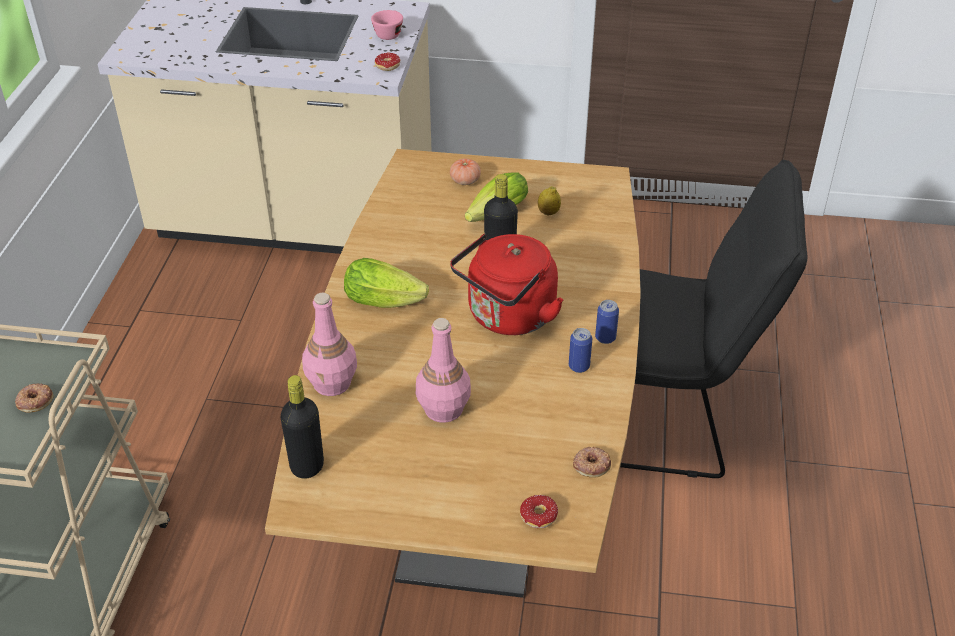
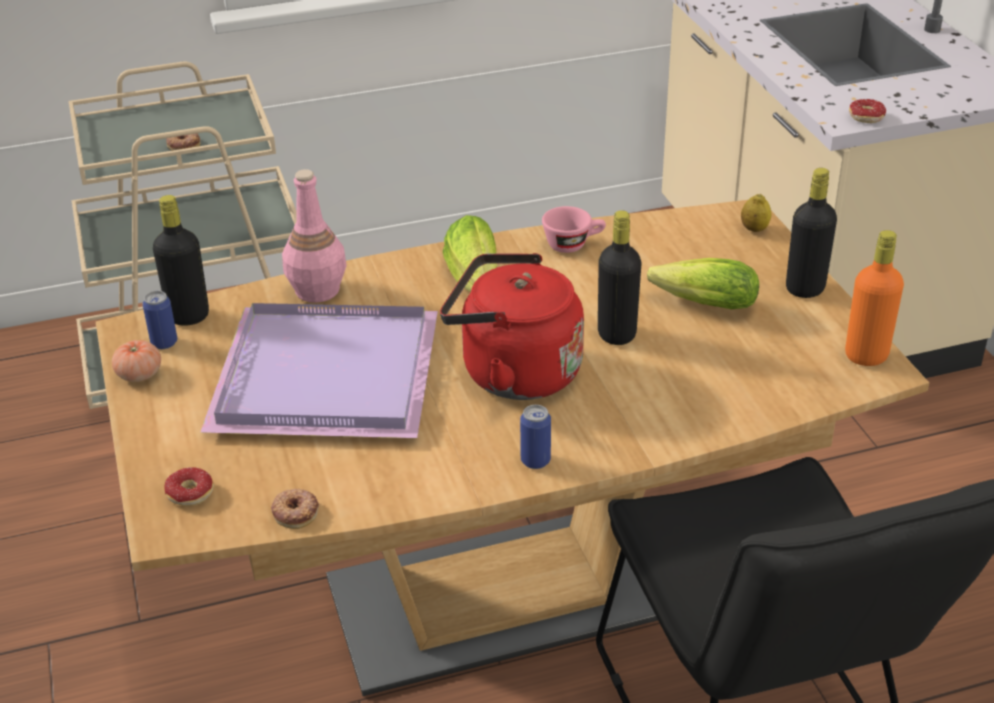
camera: 65 degrees right, 5 degrees down
pink cup [371,10,403,40] -> pink cup moved to [542,206,606,253]
pink bottle [416,318,471,423] -> purple tray [200,303,438,438]
tomato [450,158,481,185] -> tomato moved to [112,340,161,382]
lemon [538,186,561,215] -> lemon moved to [741,194,771,232]
can [569,328,592,373] -> can moved to [143,291,177,349]
none -> black bottle [786,168,837,298]
none -> orange bottle [845,230,904,366]

